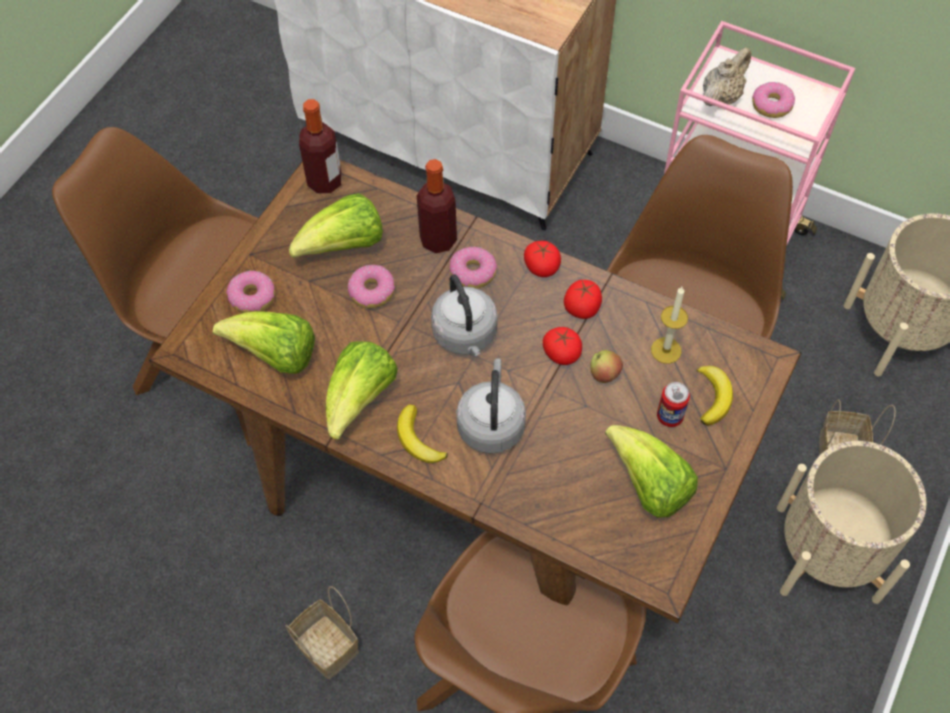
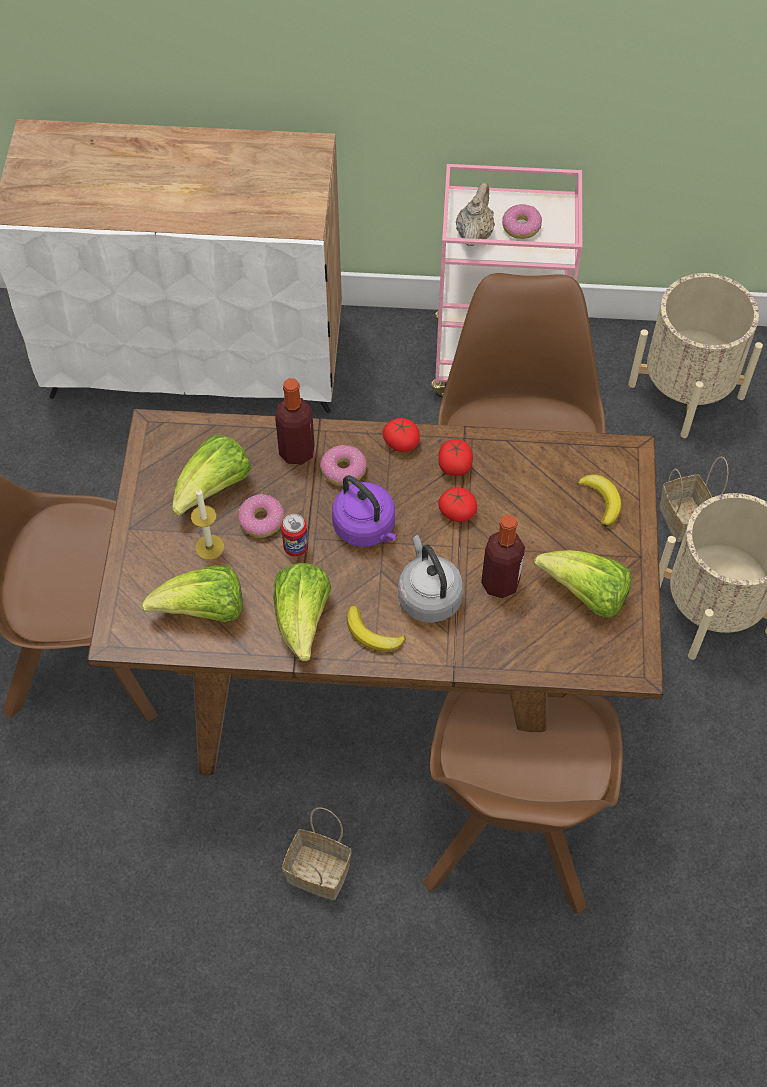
camera: 25 degrees left, 0 degrees up
donut [226,271,275,313] -> none
bottle [299,99,342,194] -> bottle moved to [481,514,525,599]
grey kettle [431,274,498,356] -> purple kettle [332,475,397,547]
apple [590,350,623,383] -> none
candle [651,287,688,364] -> candle moved to [191,488,224,560]
can [657,382,690,427] -> can moved to [281,514,308,557]

